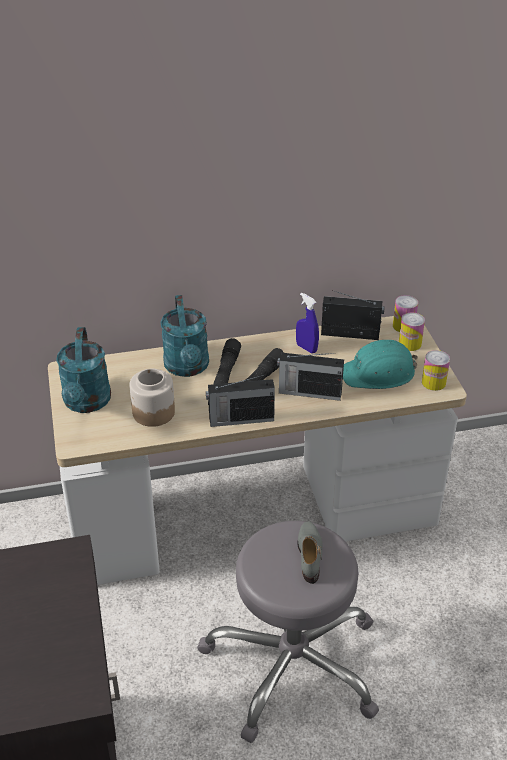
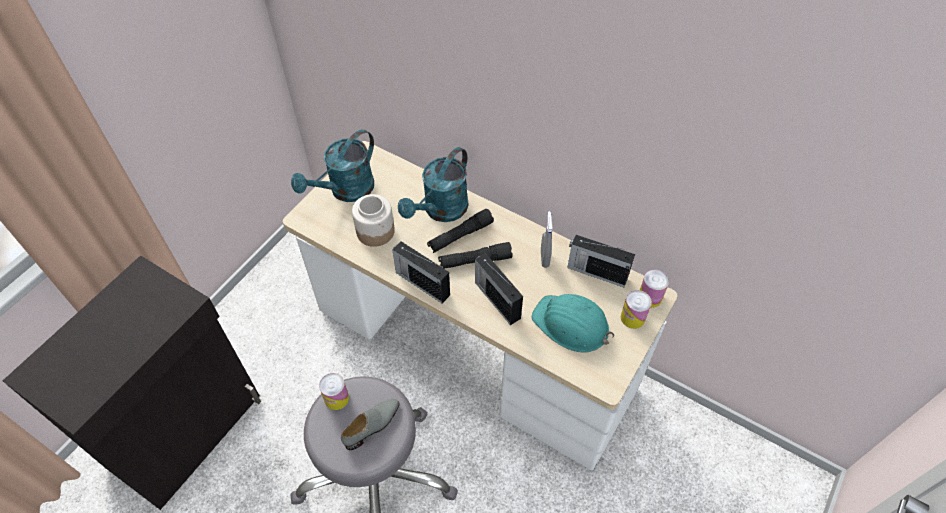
camera: 45 degrees right, 15 degrees up
blue spray bottle [296,293,319,353] -> grey spray bottle [541,211,552,268]
radio [321,290,385,340] -> radio turned 150 degrees clockwise [567,235,635,287]
can [422,350,450,391] -> can moved to [319,373,349,410]

